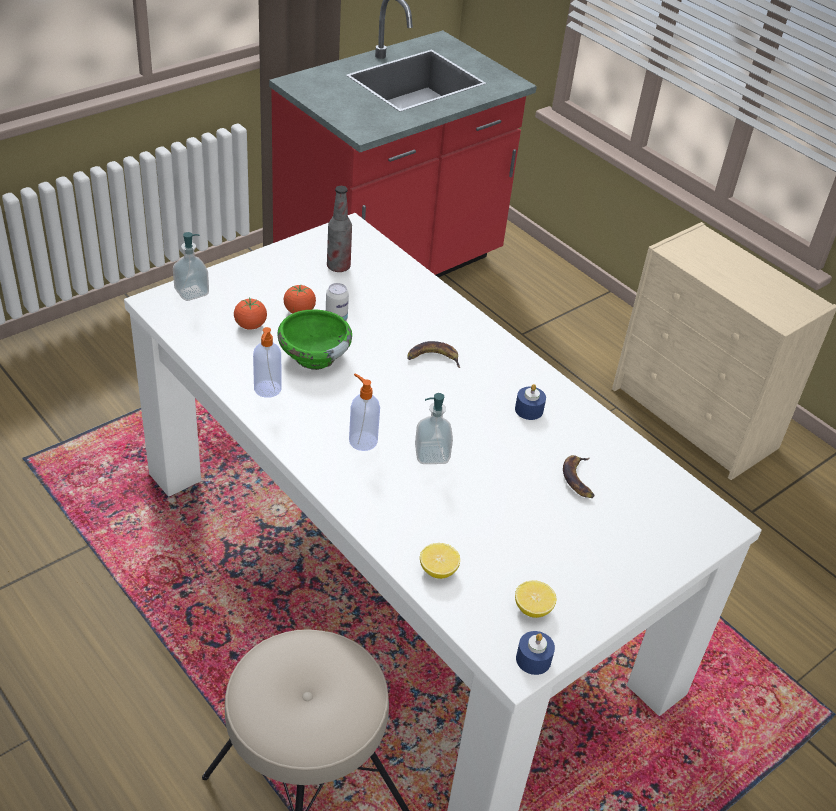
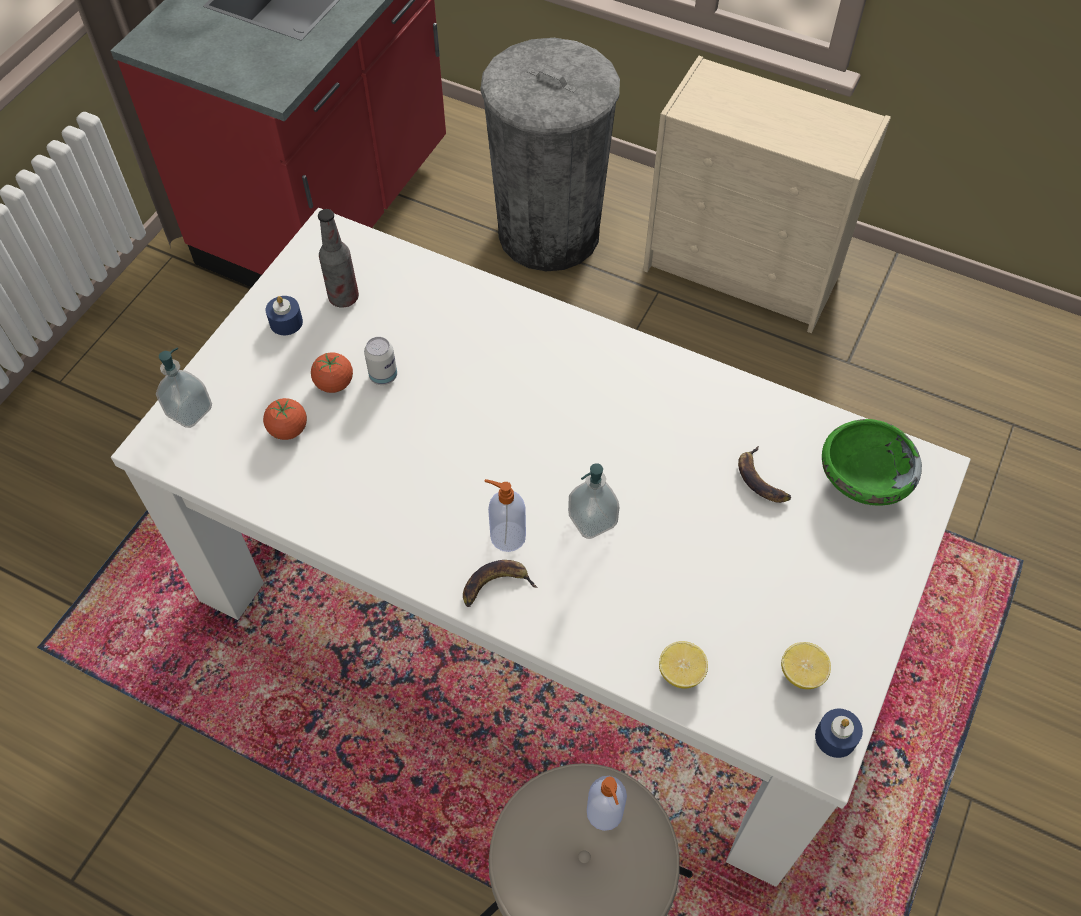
camera: 20 degrees left, 15 degrees up
soap dispenser [253,327,282,398] -> soap dispenser moved to [587,776,627,831]
green bowl [277,309,352,370] -> green bowl moved to [822,419,922,506]
banana [407,341,461,368] -> banana moved to [463,560,538,607]
blue candle [515,384,546,420] -> blue candle moved to [266,296,303,335]
none -> grey trash can [480,38,620,271]

